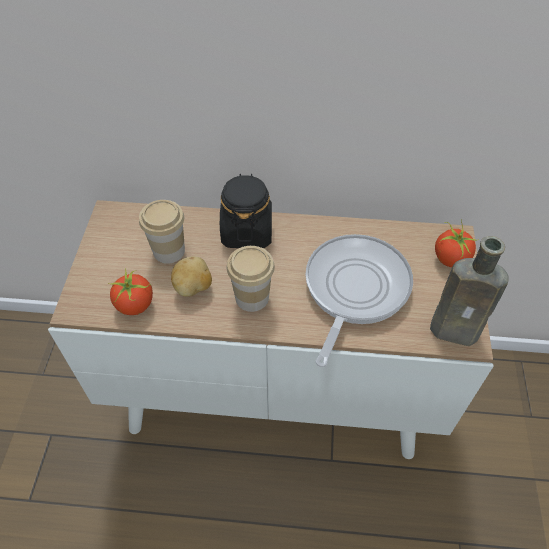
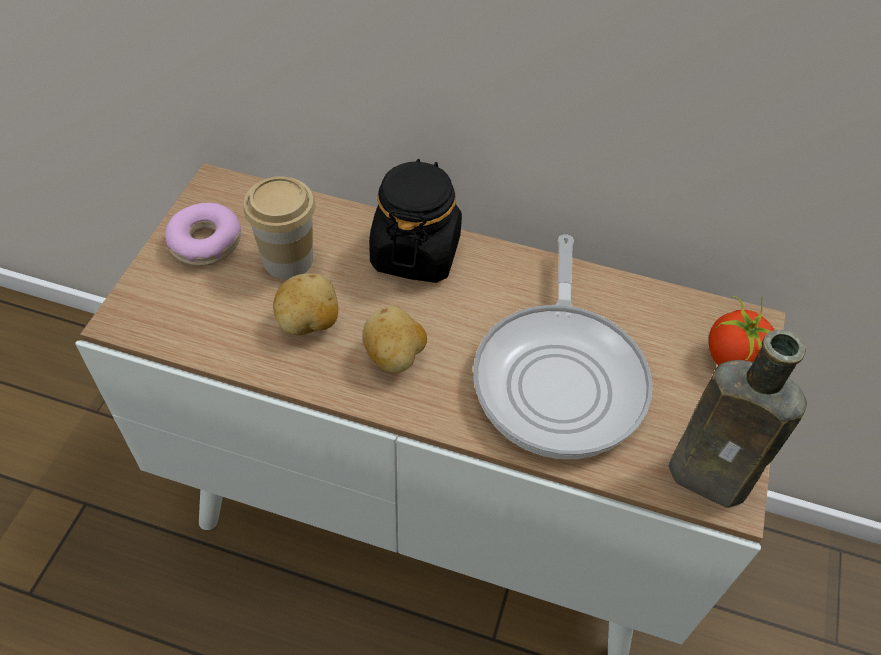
camera: 10 degrees right, 0 degrees up
tomato [108,269,153,315] -> none
cup [227,246,275,312] -> potato [362,306,427,373]
frying pan [306,234,413,367] -> frying pan turned 150 degrees clockwise [473,234,652,459]
none -> donut [165,203,241,266]

